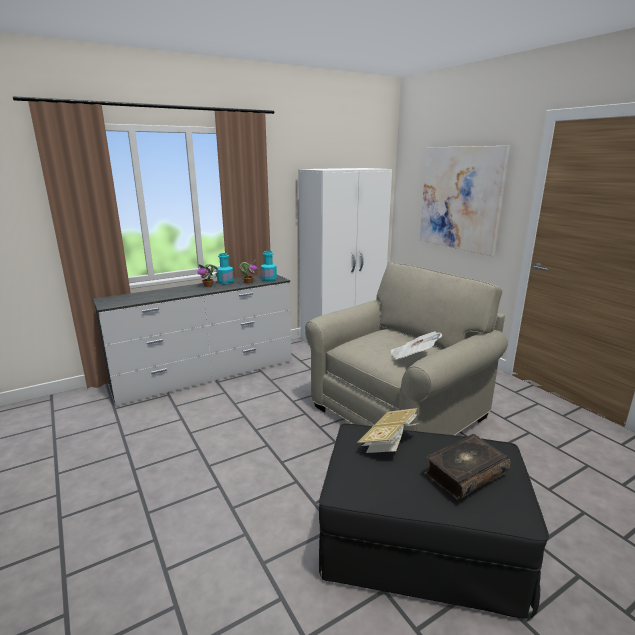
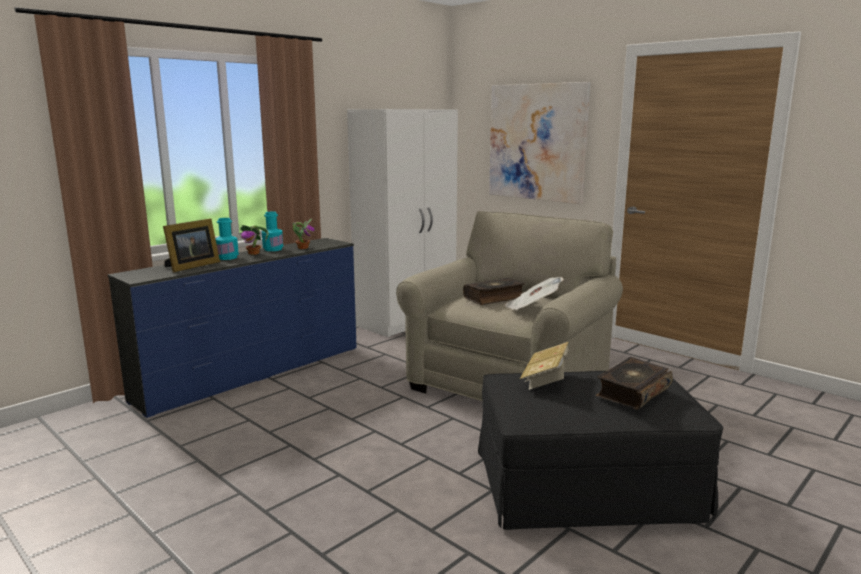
camera: 15 degrees left, 5 degrees down
white dresser [93,274,292,406] -> blue dresser [107,238,357,418]
turquoise bottle [261,251,277,281] -> turquoise bottle moved to [215,218,239,260]
none -> picture frame [163,218,220,273]
none -> book [463,278,525,305]

